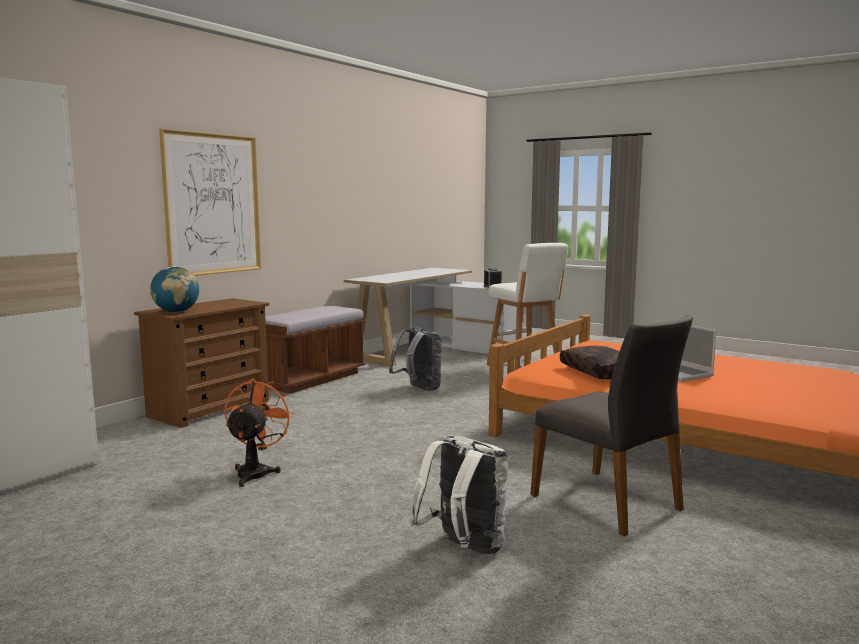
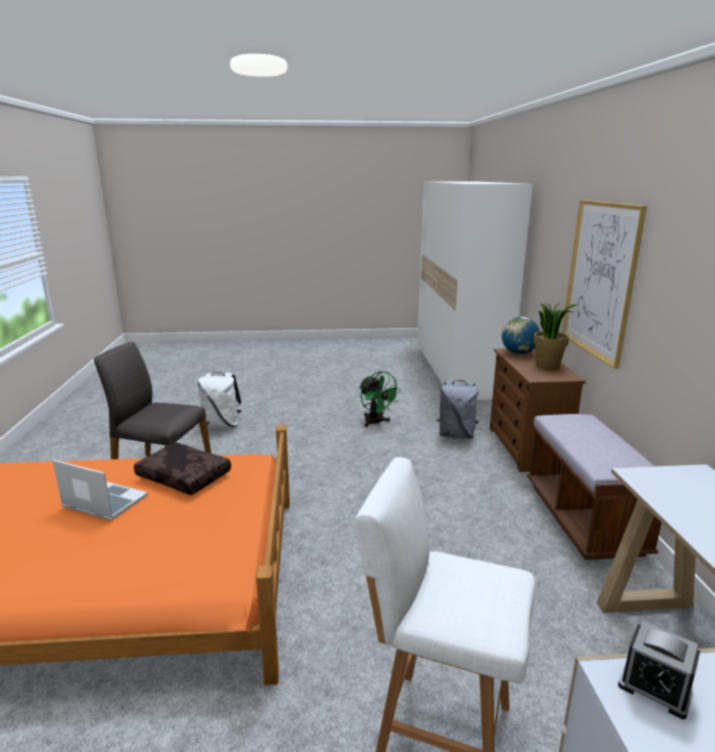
camera: 140 degrees right, 10 degrees up
orange fan [224,379,294,487] -> green fan [359,371,401,427]
grey backpack [389,326,442,391] -> grey backpack moved to [437,380,479,439]
none -> potted plant [533,302,578,370]

